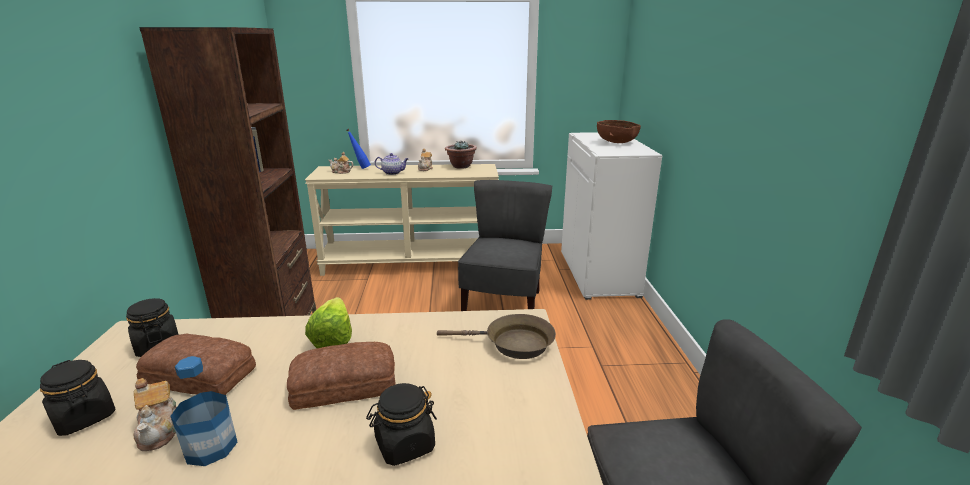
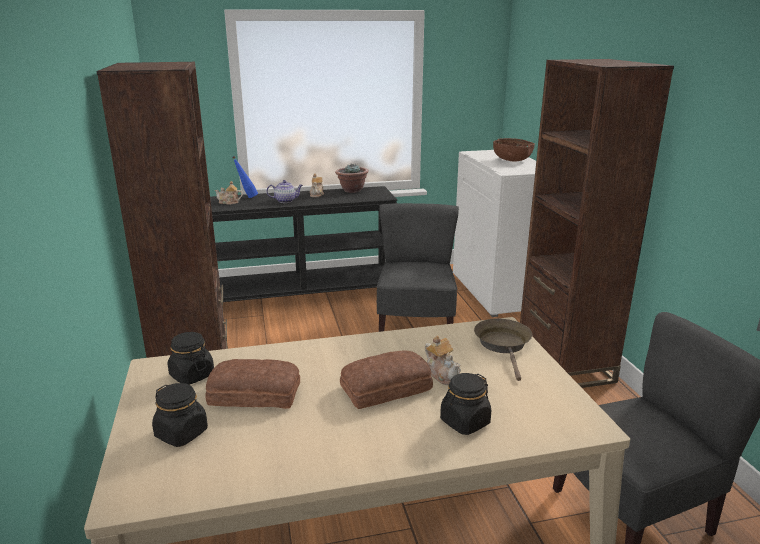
camera: 10 degrees left, 0 degrees up
teapot [133,378,177,451] -> teapot moved to [425,335,461,385]
bottle [170,356,238,466] -> none
beige console table [305,164,499,276] -> black console table [210,186,397,302]
lettuce [305,297,352,348] -> none
brown frying pan [437,314,556,359] -> brown frying pan turned 90 degrees counterclockwise [474,318,532,381]
none -> brown bookcase [520,59,674,388]

